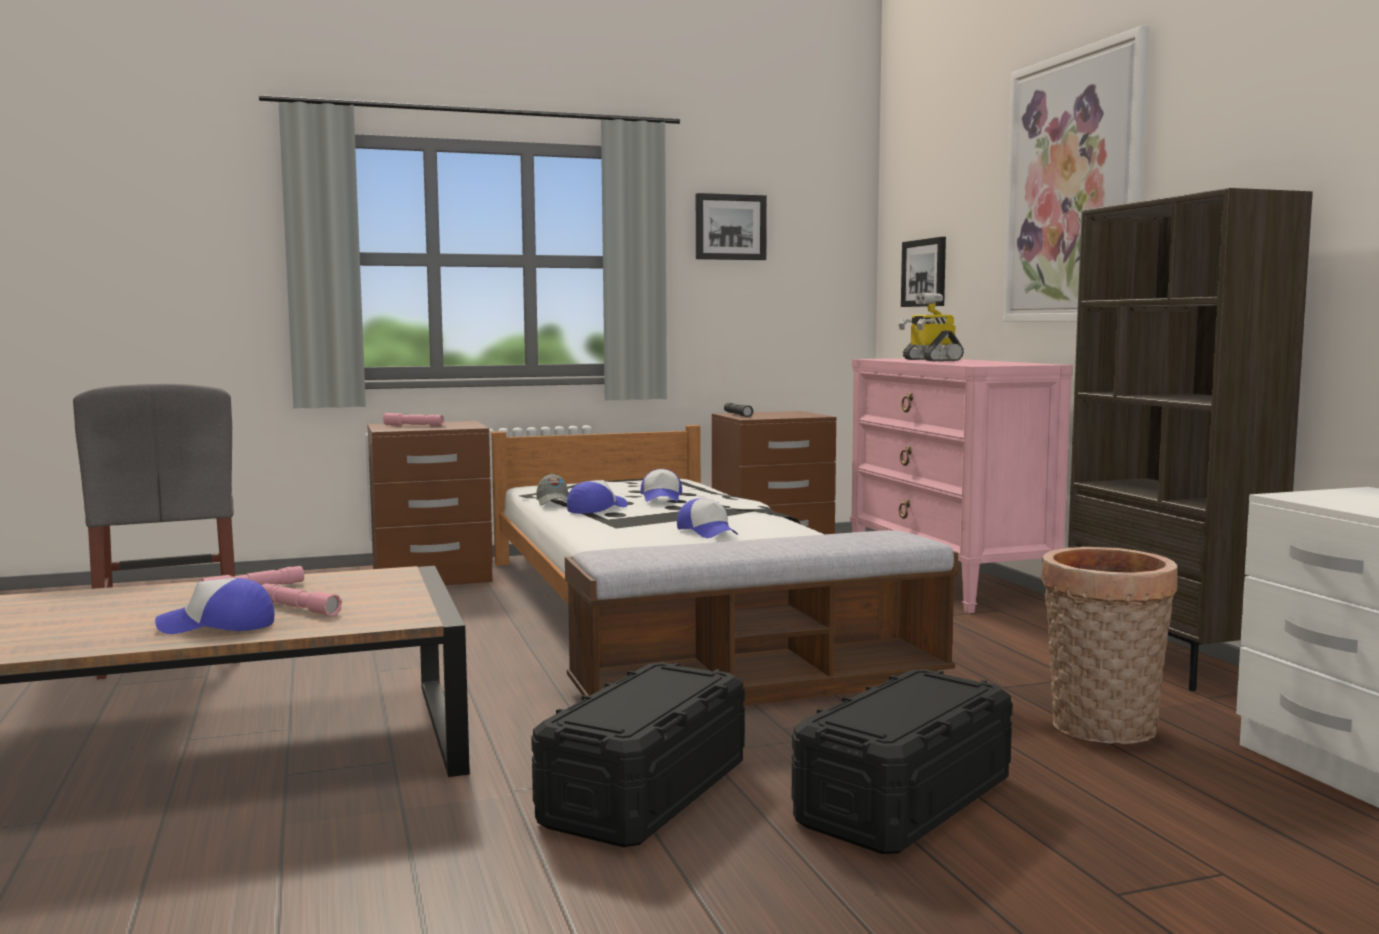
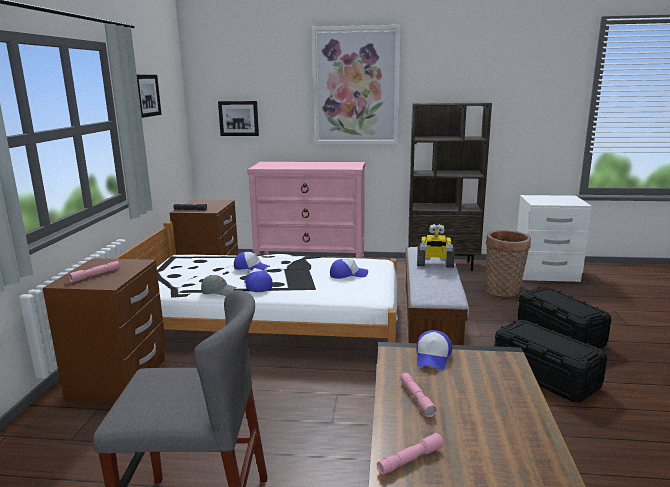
camera: 65 degrees left, 10 degrees up
cap [155,578,274,634] -> cap moved to [416,330,452,370]
pink flashlight [262,584,342,616] -> pink flashlight moved to [377,433,444,475]
toy robot [899,293,964,362] -> toy robot moved to [417,224,454,268]

